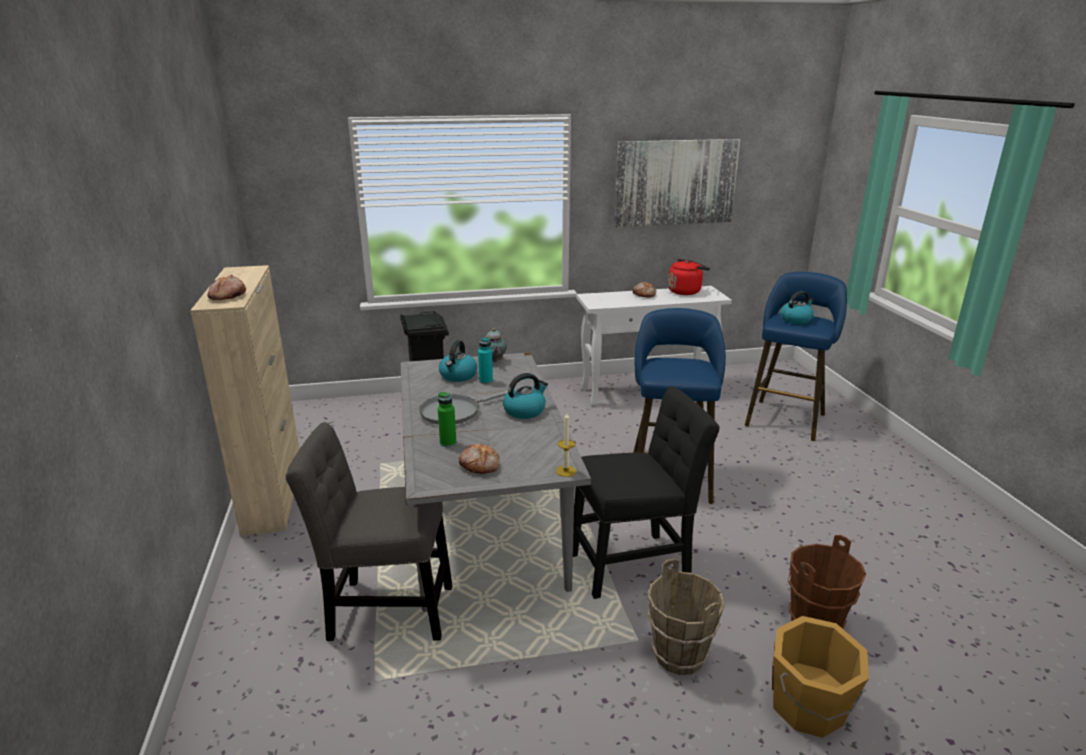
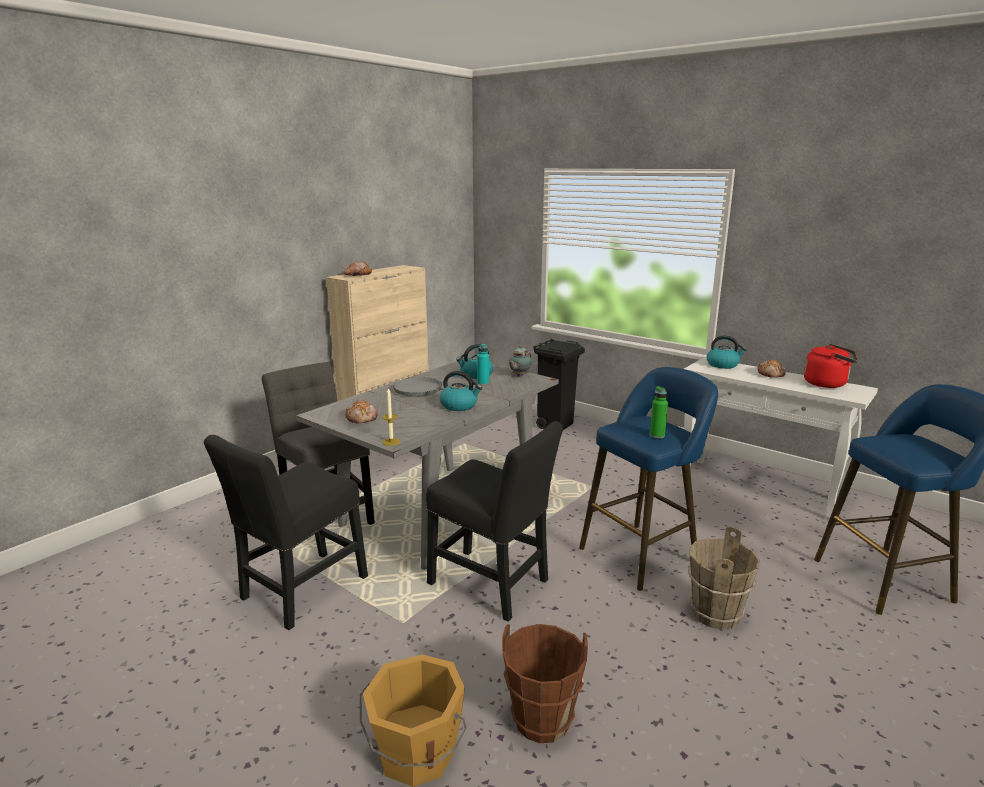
camera: 50 degrees right, 5 degrees down
green bottle [438,392,457,447] -> green bottle moved to [650,386,668,438]
picture [614,139,740,227] -> none
brown bucket [647,558,725,675] -> brown bucket moved to [688,526,760,629]
kettle [781,291,814,324] -> kettle moved to [707,335,746,369]
none -> black chair [204,435,368,630]

